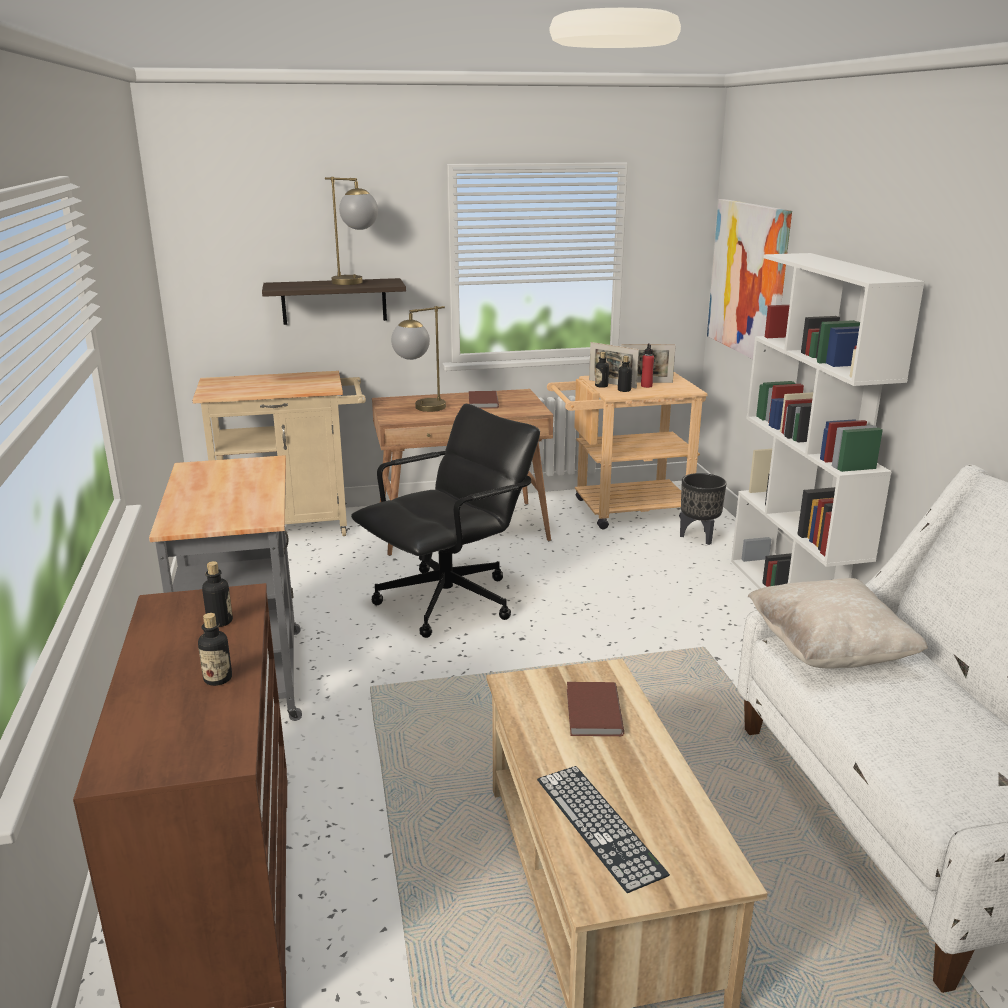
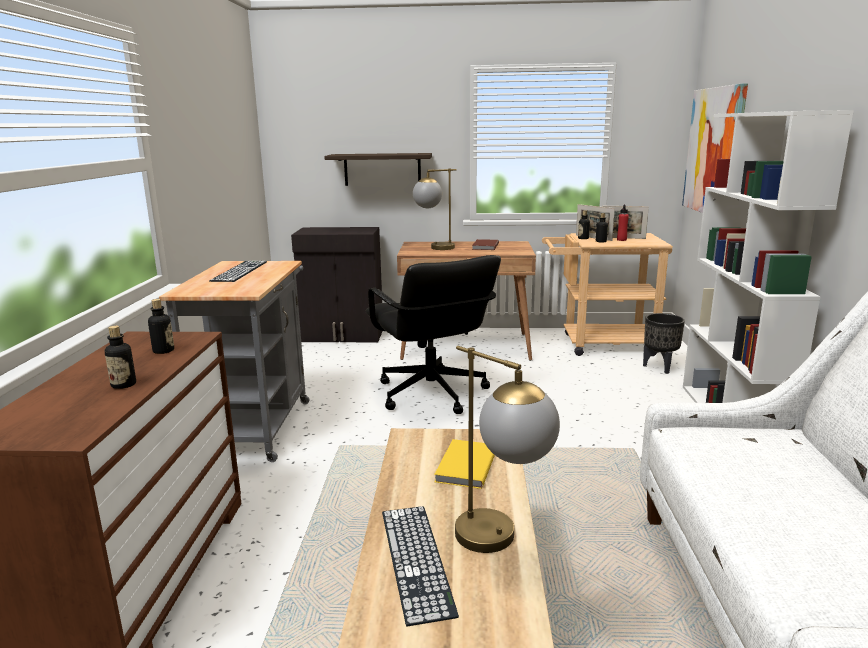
camera: 15 degrees right, 5 degrees down
beige cart [192,371,366,536] -> black cabinet [291,227,383,342]
table lamp [325,177,378,285] -> table lamp moved to [455,346,560,553]
black office chair [351,404,540,638] -> black office chair turned 90 degrees clockwise [365,255,501,414]
brown book [567,682,624,736] -> yellow book [434,439,495,489]
beige pillow [748,578,928,668] -> none
none -> keyboard [210,261,267,282]

